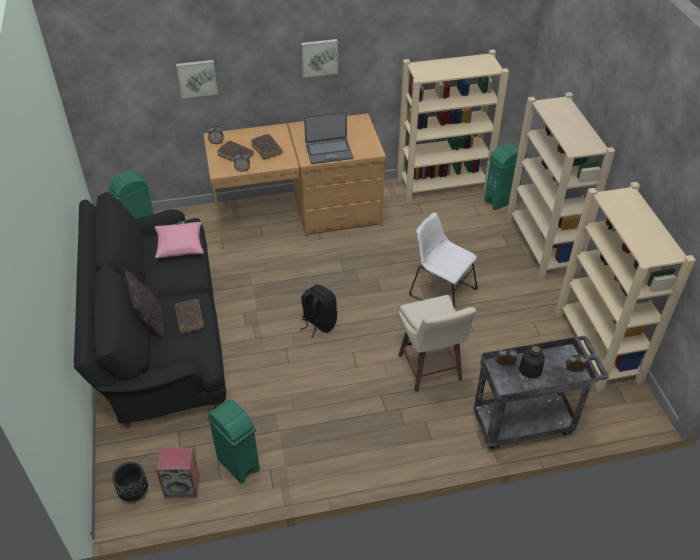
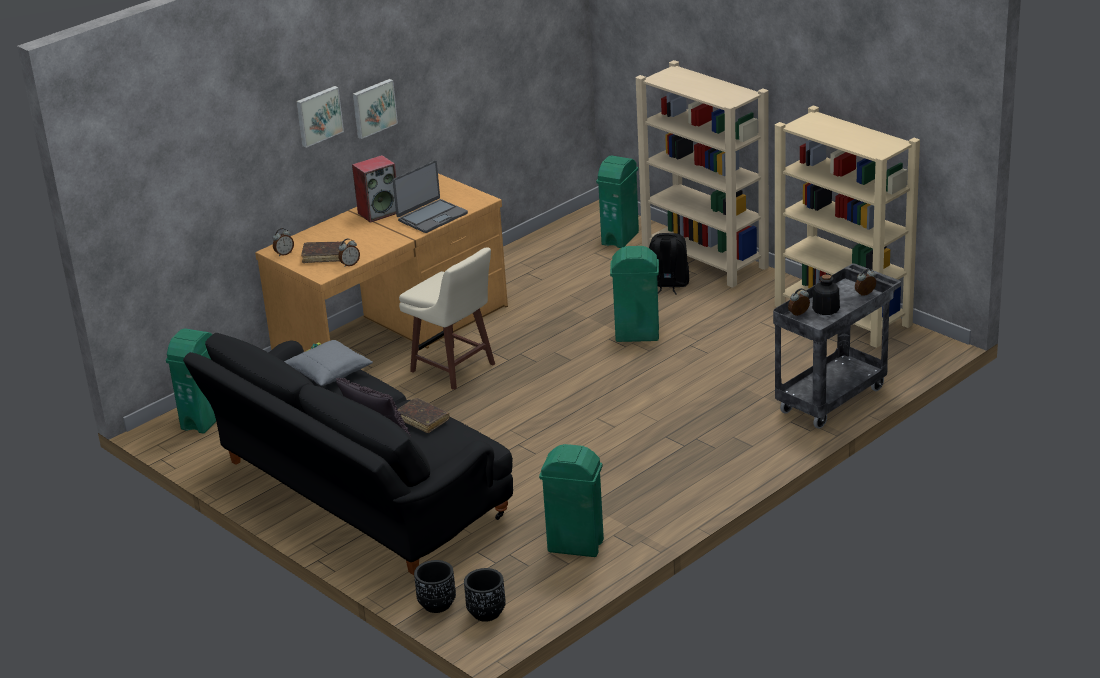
camera: 30 degrees left, 15 degrees down
pink pillow [155,221,204,258] -> grey pillow [284,340,373,386]
speaker [156,448,200,498] -> speaker moved to [352,155,396,223]
picture [176,60,218,98] -> picture moved to [296,86,344,148]
brown book [251,134,282,160] -> none
black backpack [300,284,337,338] -> black backpack moved to [649,233,689,295]
beige bookcase [397,49,509,202] -> none
beige stool [399,295,476,392] -> beige stool moved to [399,247,495,390]
white chair [409,212,478,308] -> green trash can [610,246,659,342]
none -> black planter [414,560,456,613]

